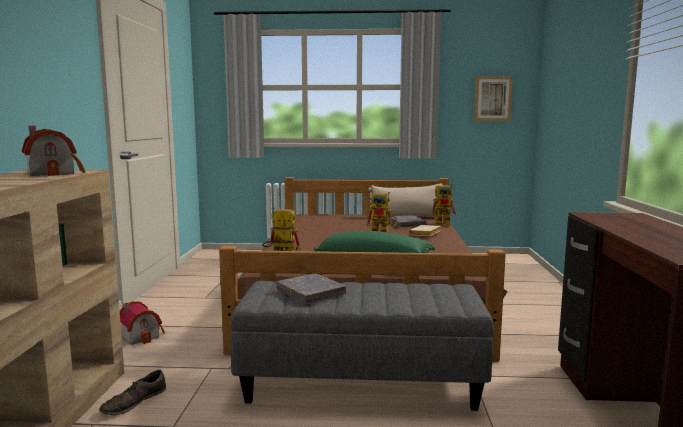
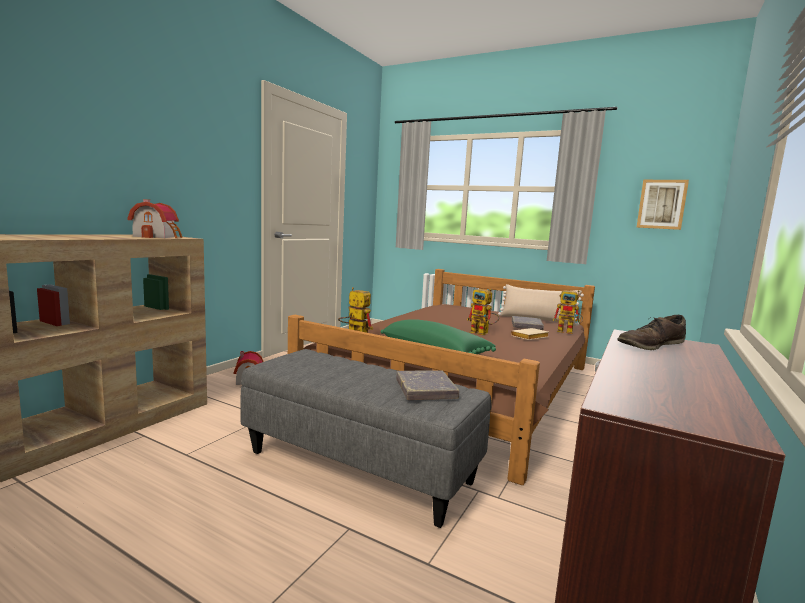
camera: 25 degrees right, 0 degrees up
brown shoe [99,370,166,415] -> brown shoe moved to [617,315,686,350]
grey book [276,273,346,304] -> grey book moved to [396,370,460,400]

